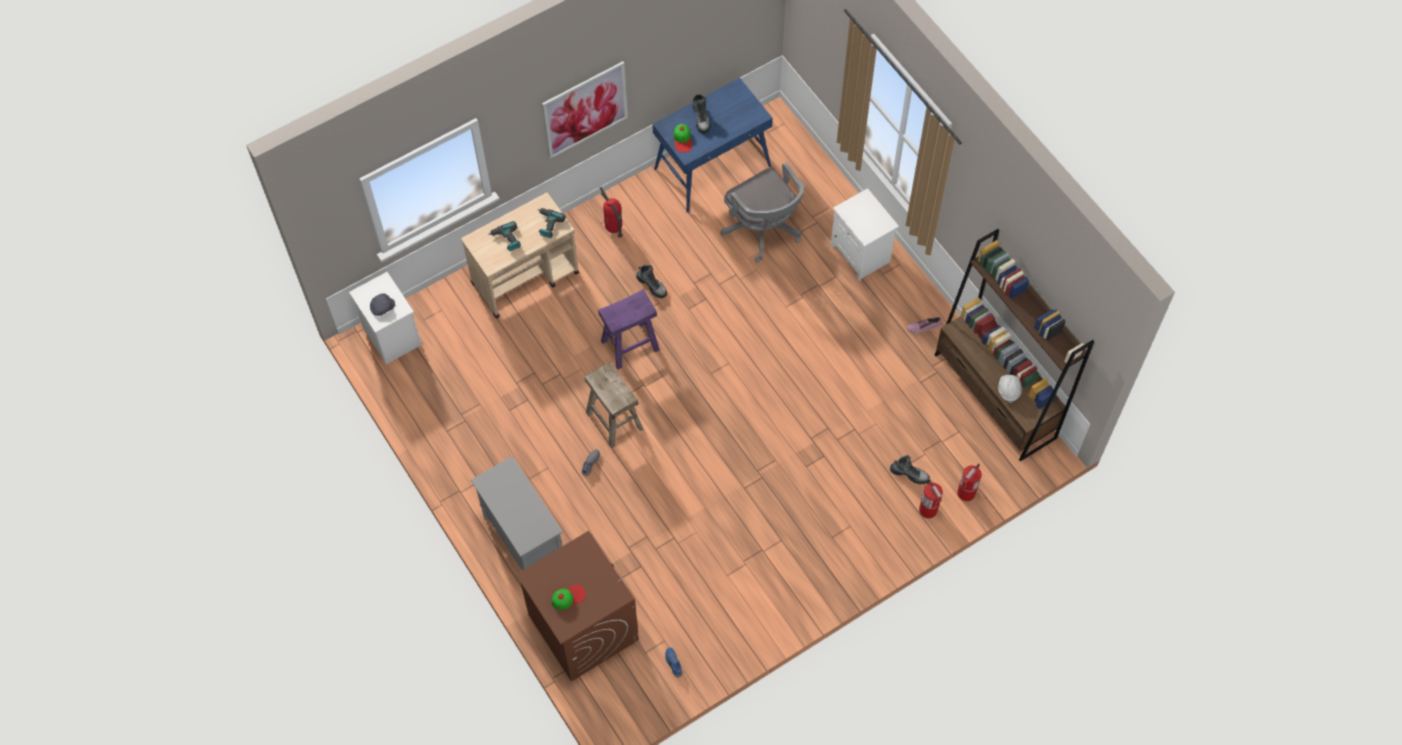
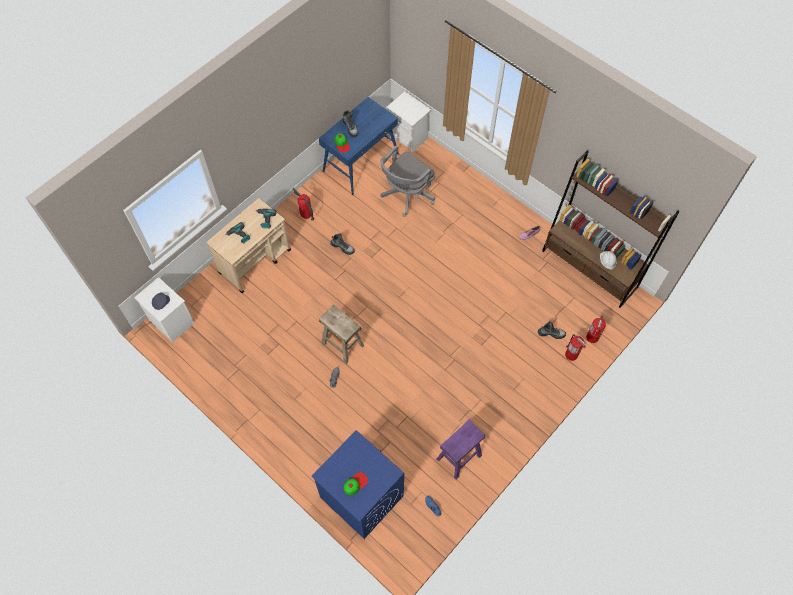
camera: 15 degrees left, 0 degrees up
grey cabinet [471,456,563,570] -> none
brown washing machine [516,531,639,682] -> blue washing machine [311,430,404,539]
picture [542,61,628,159] -> none
purple stool [598,289,660,370] -> purple stool moved to [437,420,485,480]
grey office chair [720,162,804,262] -> grey office chair turned 90 degrees clockwise [380,146,435,217]
white nightstand [831,188,899,281] -> white nightstand moved to [386,92,431,154]

